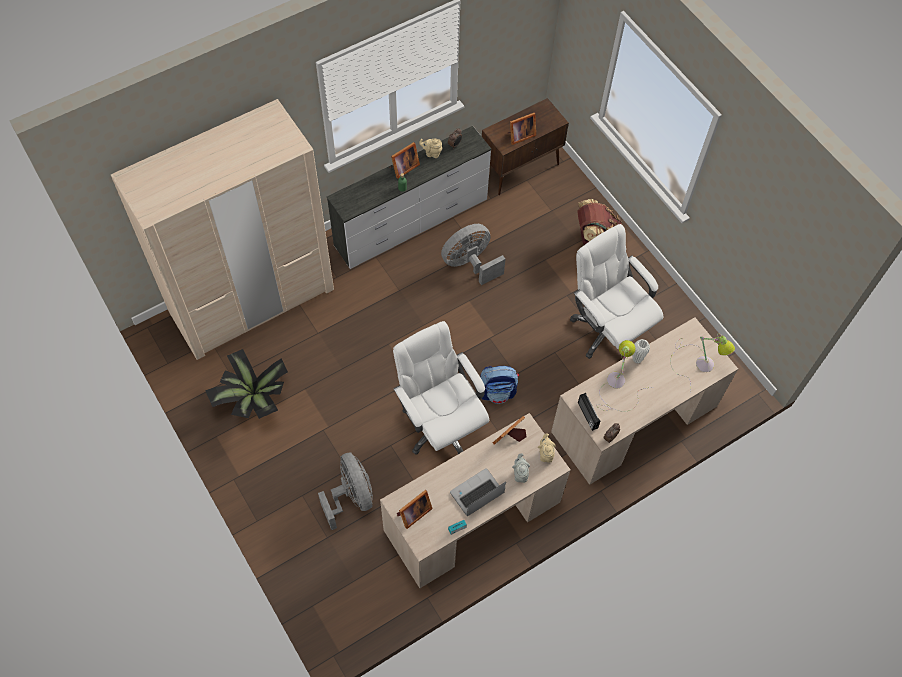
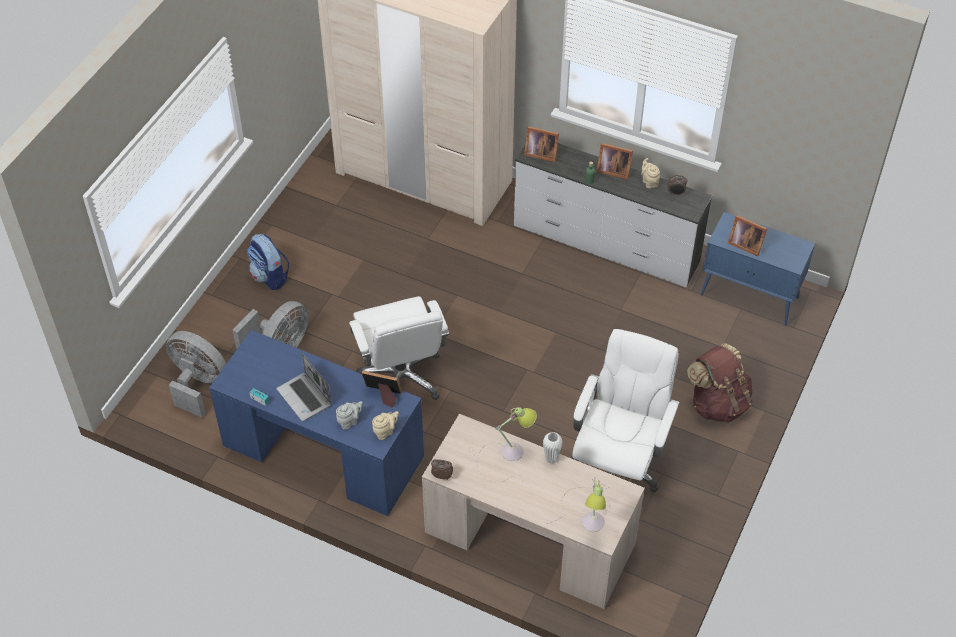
camera: 60 degrees right, 10 degrees down
potted plant [205,349,288,419] -> none
beige desk [380,413,571,588] -> blue desk [209,330,424,516]
white office chair [393,321,489,455] -> white office chair turned 135 degrees clockwise [349,296,449,400]
picture frame [397,490,433,529] -> picture frame moved to [524,126,559,162]
grey fan [441,224,506,285] -> grey fan moved to [166,331,226,417]
laptop [450,468,506,516] -> laptop turned 150 degrees counterclockwise [276,353,332,421]
backpack [480,366,519,404] -> backpack moved to [247,234,289,290]
brown cabinet [482,98,569,195] -> blue cabinet [701,212,815,326]
radio [578,393,600,431] -> none

